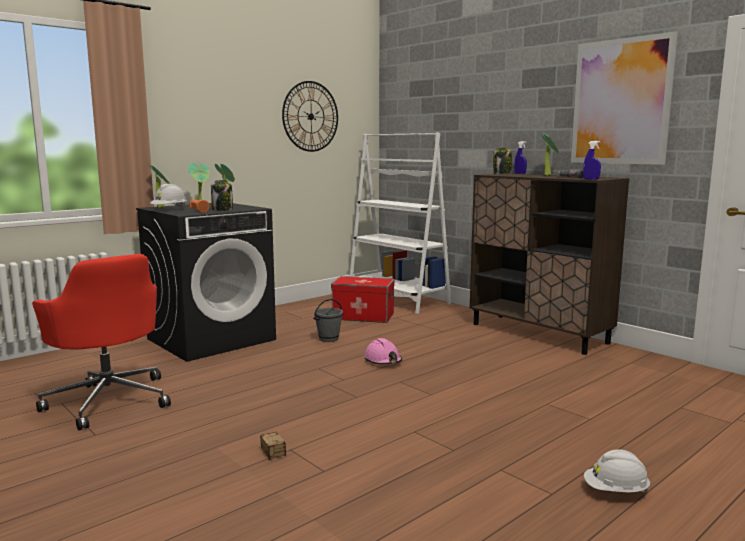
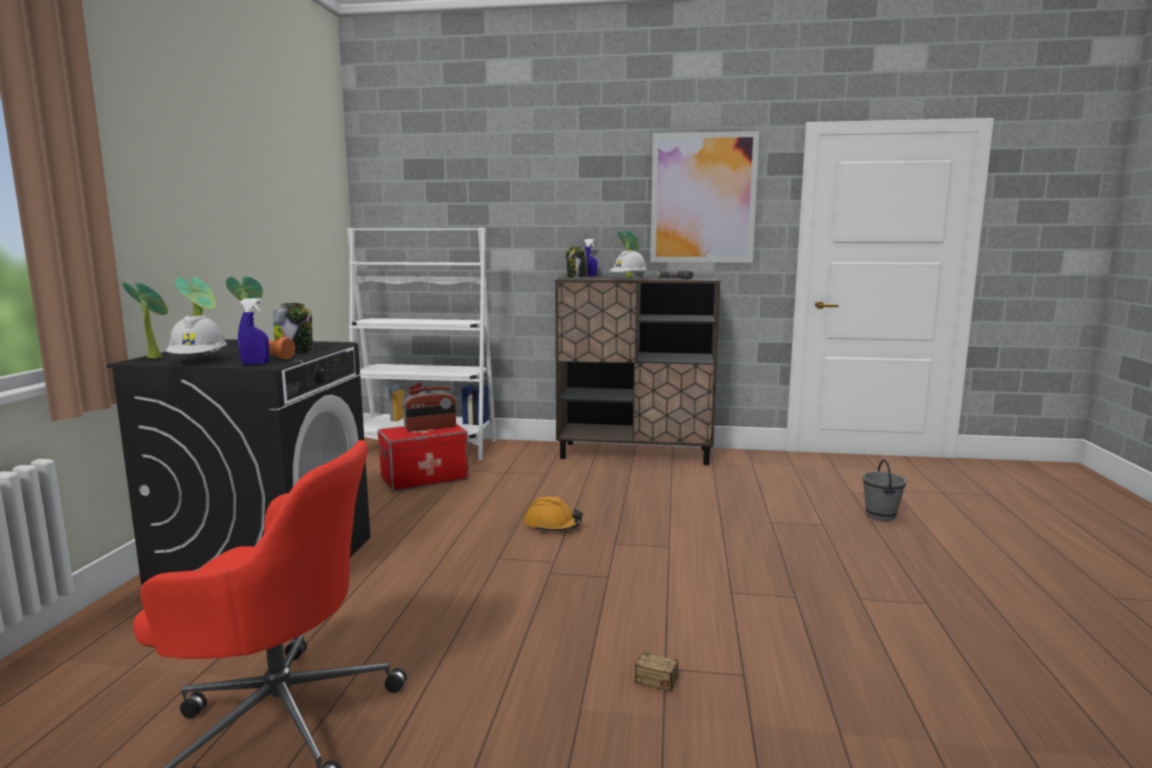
camera: 40 degrees left, 0 degrees up
wall clock [282,81,338,152] -> none
grey bucket [313,299,343,342] -> grey bucket moved to [862,459,906,521]
pink hard hat [364,338,402,364] -> orange hard hat [524,497,583,532]
blue spray bottle [583,141,601,180] -> blue spray bottle moved to [238,298,270,365]
white hard hat [584,450,650,493] -> white hard hat moved to [609,251,647,278]
none -> radio [402,386,457,432]

